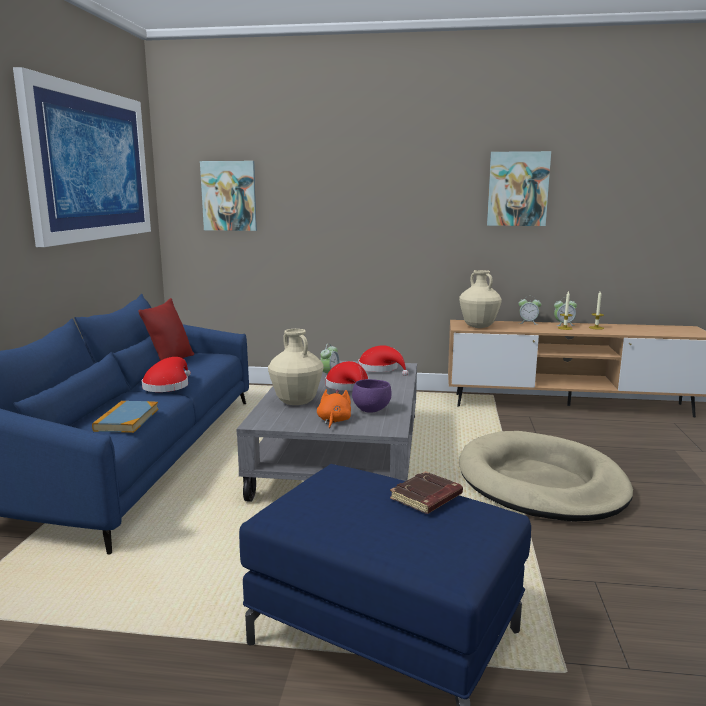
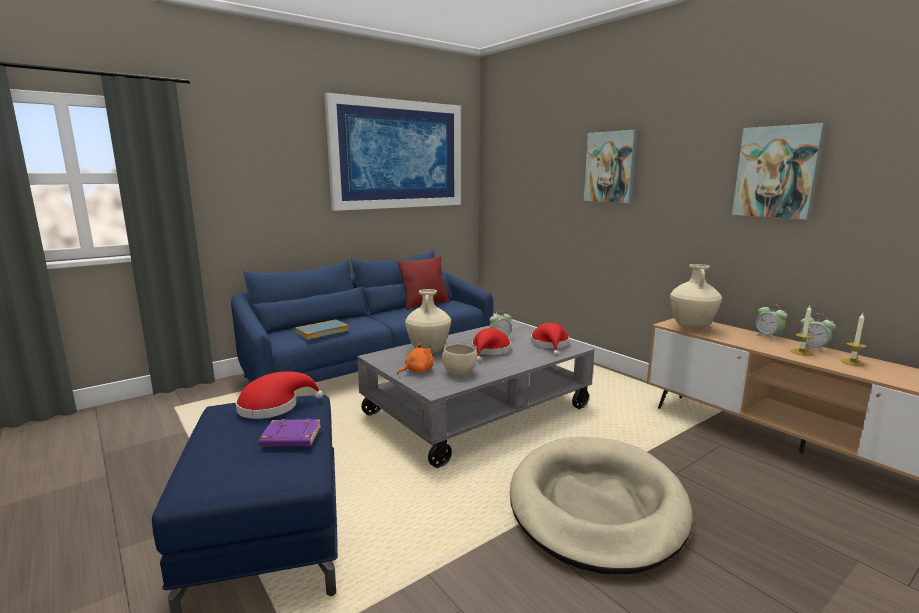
camera: 45 degrees right, 0 degrees up
red hat [142,357,191,392] -> red hat moved to [236,371,323,419]
picture [200,161,257,231] -> picture moved to [584,130,637,203]
purple bowl [352,379,392,413] -> beige bowl [442,344,477,375]
brown book [390,471,463,514] -> purple book [259,419,321,447]

